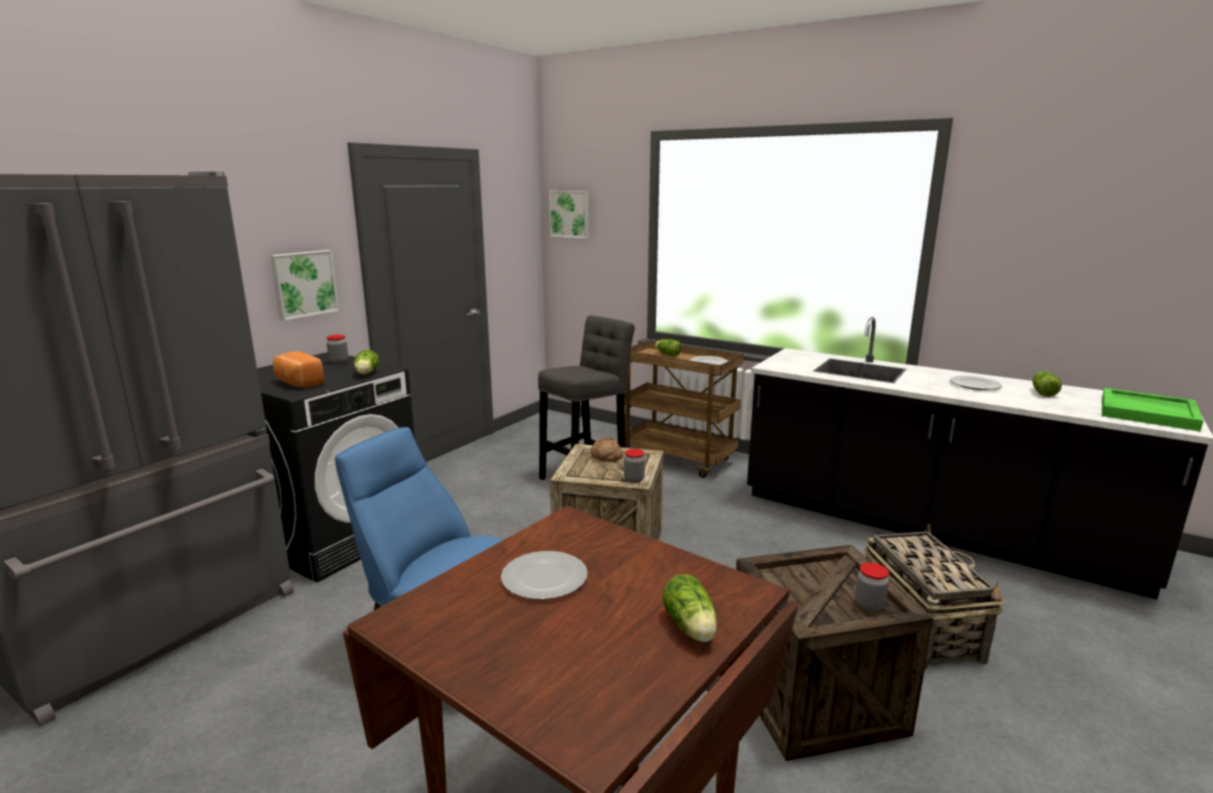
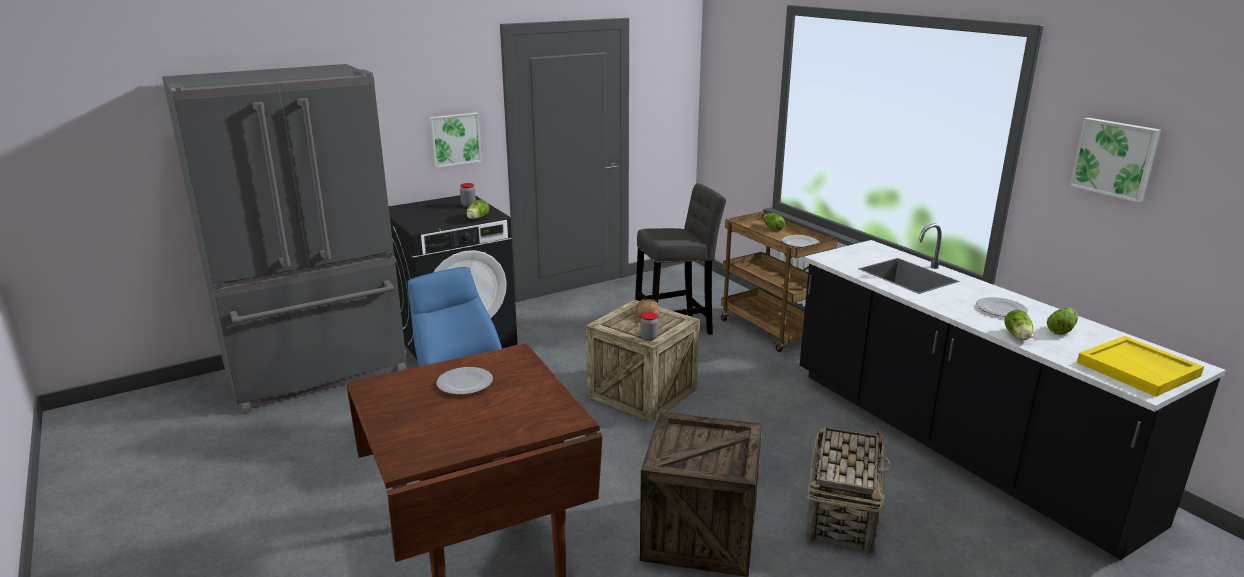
camera: 25 degrees right, 5 degrees up
bread [273,351,324,387] -> none
picture [549,191,589,239] -> picture moved to [1069,118,1161,202]
lettuce [663,574,717,642] -> lettuce moved to [1004,310,1033,340]
jar [855,563,889,612] -> none
green tray [1102,388,1203,431] -> yellow tray [1077,336,1204,397]

